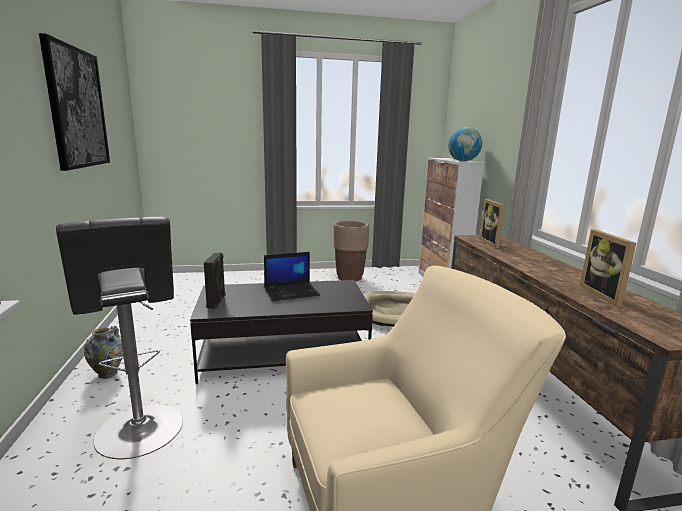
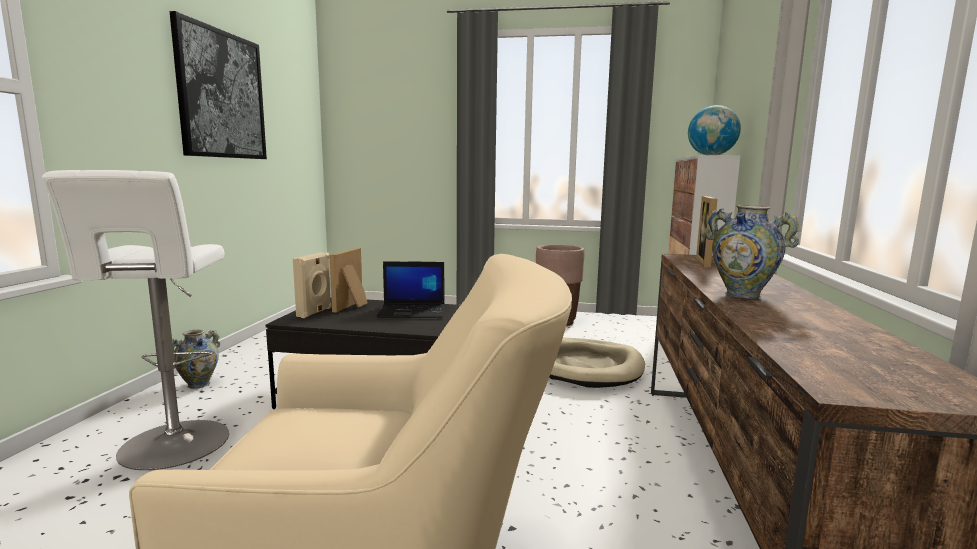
camera: 20 degrees right, 5 degrees down
black stool [56,217,183,459] -> white stool [42,170,229,470]
black speaker [204,253,226,309] -> beige speaker [293,252,331,318]
picture frame [580,230,636,306] -> picture frame moved to [329,248,367,313]
none -> vase [705,205,801,299]

